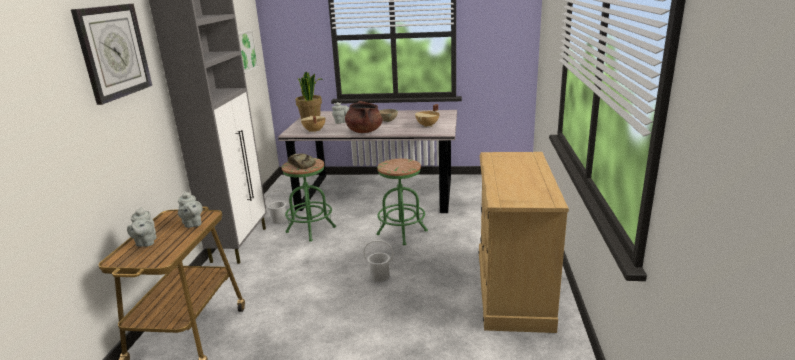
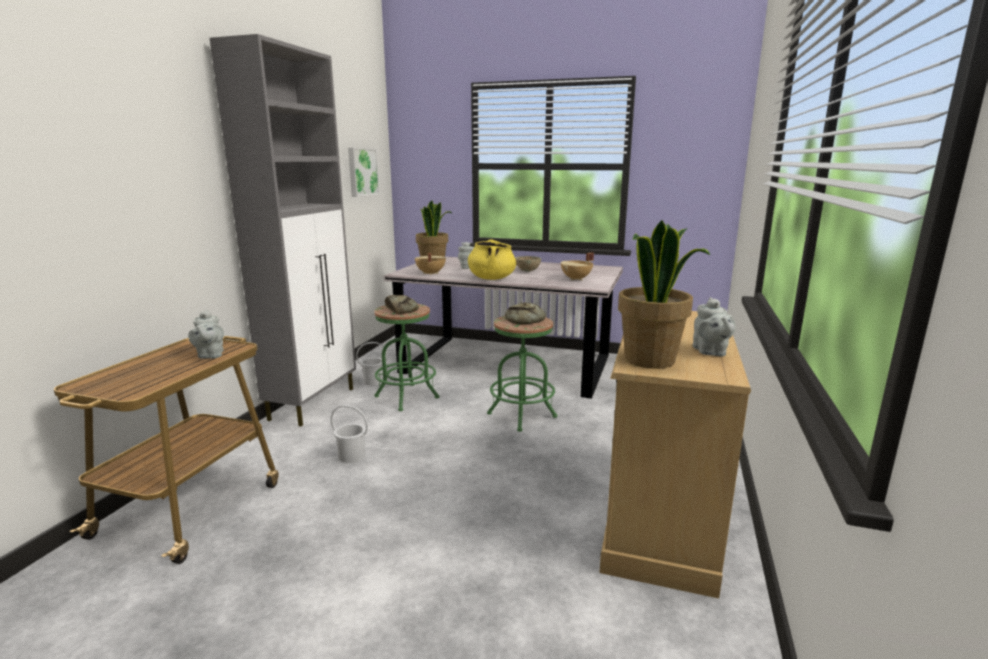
camera: 10 degrees right, 5 degrees down
wall clock [71,4,152,105] -> none
grey teapot [127,207,157,247] -> grey teapot moved to [692,297,736,356]
brown cooking pot [345,101,383,133] -> yellow cooking pot [468,239,516,280]
white bucket [363,240,393,282] -> white bucket moved to [331,405,368,463]
none -> bread [505,302,546,324]
none -> potted plant [618,220,710,369]

